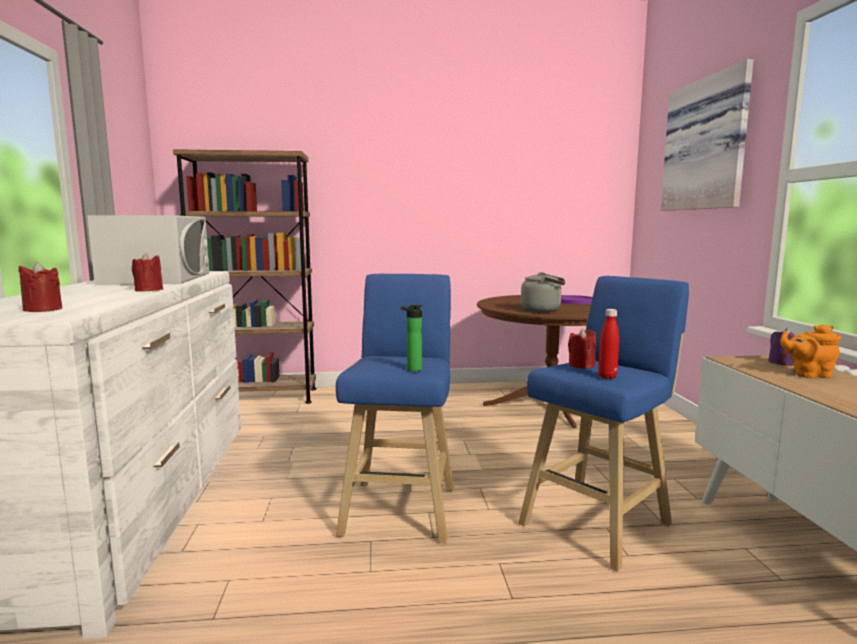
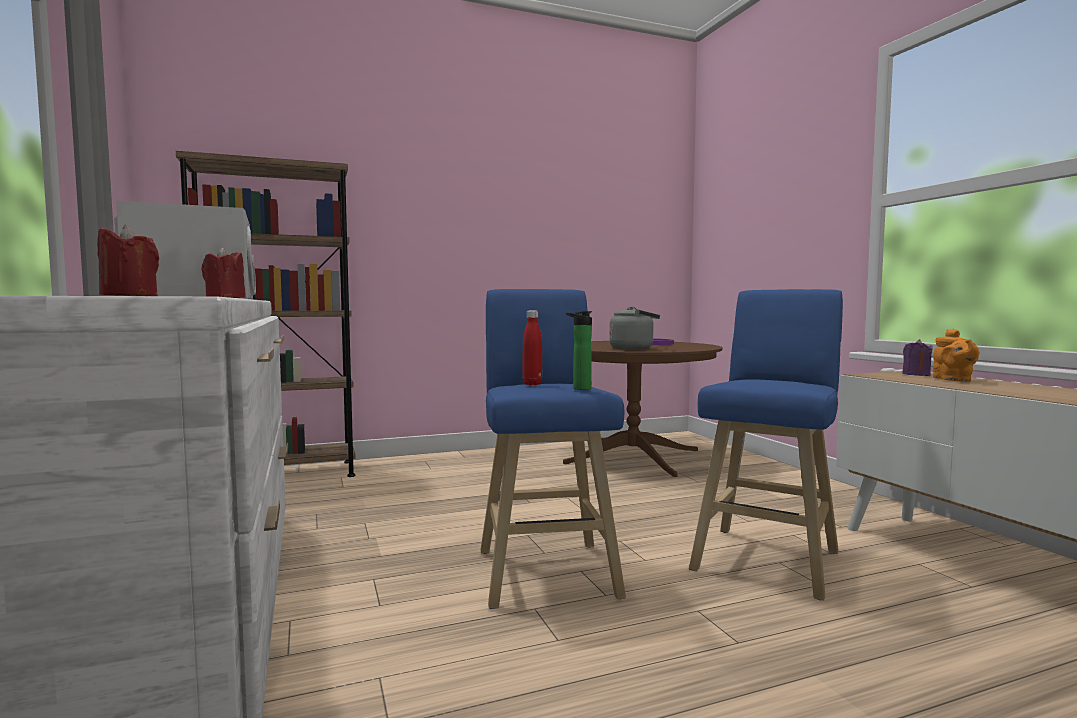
camera: 15 degrees left, 5 degrees down
red candle [568,328,596,369] -> none
red bottle [598,309,619,379] -> red bottle moved to [523,311,542,385]
picture [661,59,754,211] -> none
orange teapot [780,324,841,378] -> orange teapot turned 75 degrees counterclockwise [933,328,979,382]

